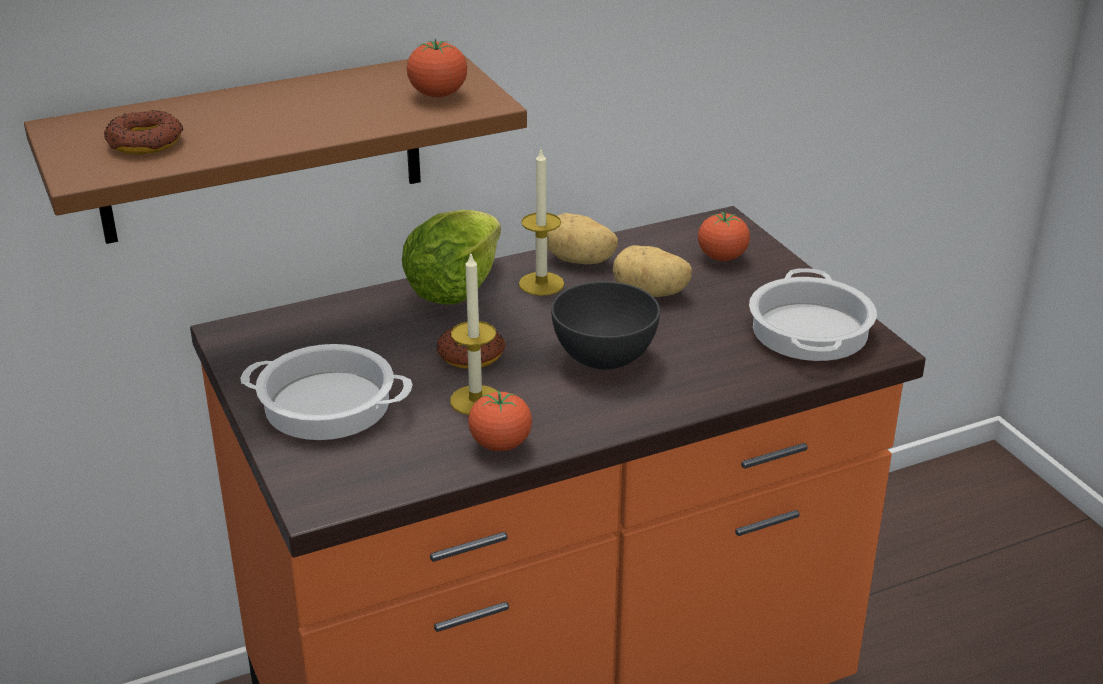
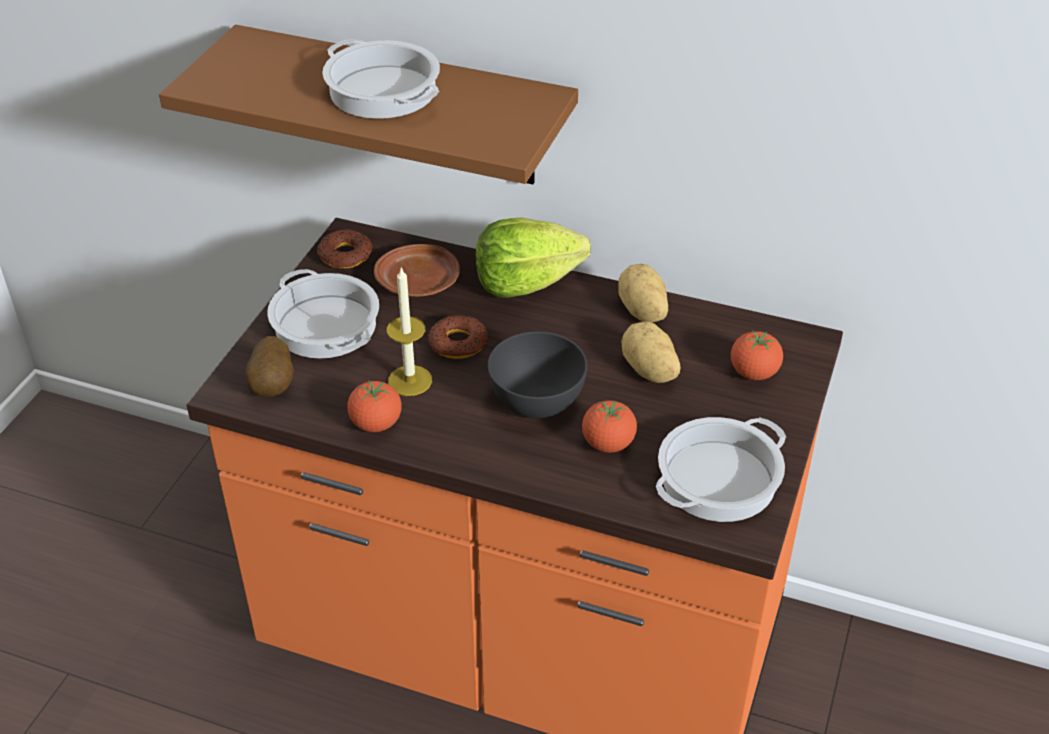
camera: 45 degrees right, 10 degrees up
donut [104,110,183,154] -> donut moved to [317,229,373,269]
tomato [407,39,467,97] -> tomato moved to [582,400,637,453]
candle [519,150,564,296] -> none
none -> potato [245,336,294,396]
none -> cooking pot [322,39,440,119]
none -> brown plate [374,244,460,297]

